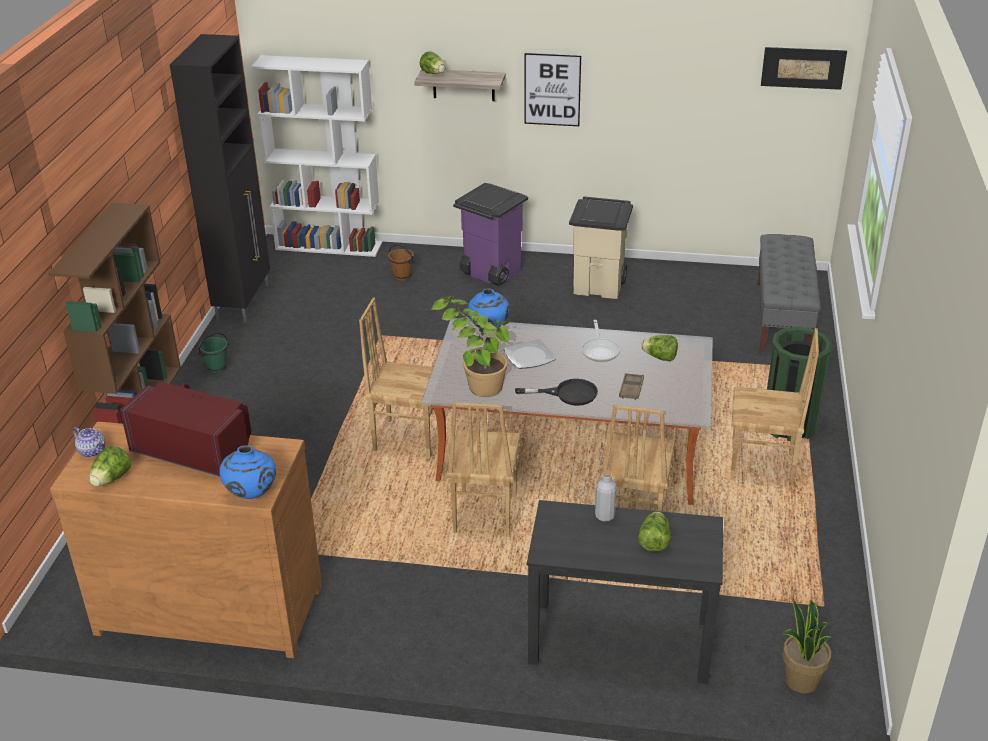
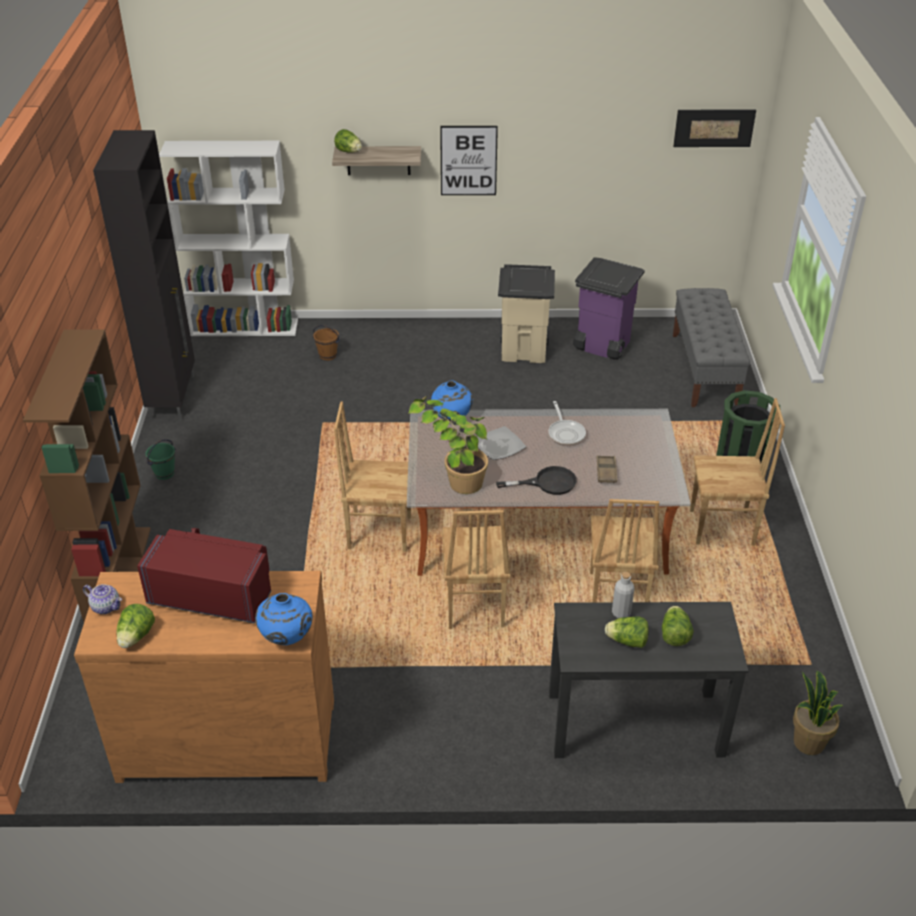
camera: 10 degrees left, 5 degrees up
purple trash can [453,183,528,286] -> purple trash can moved to [573,257,645,360]
lettuce [641,335,678,361] -> lettuce moved to [605,616,649,648]

